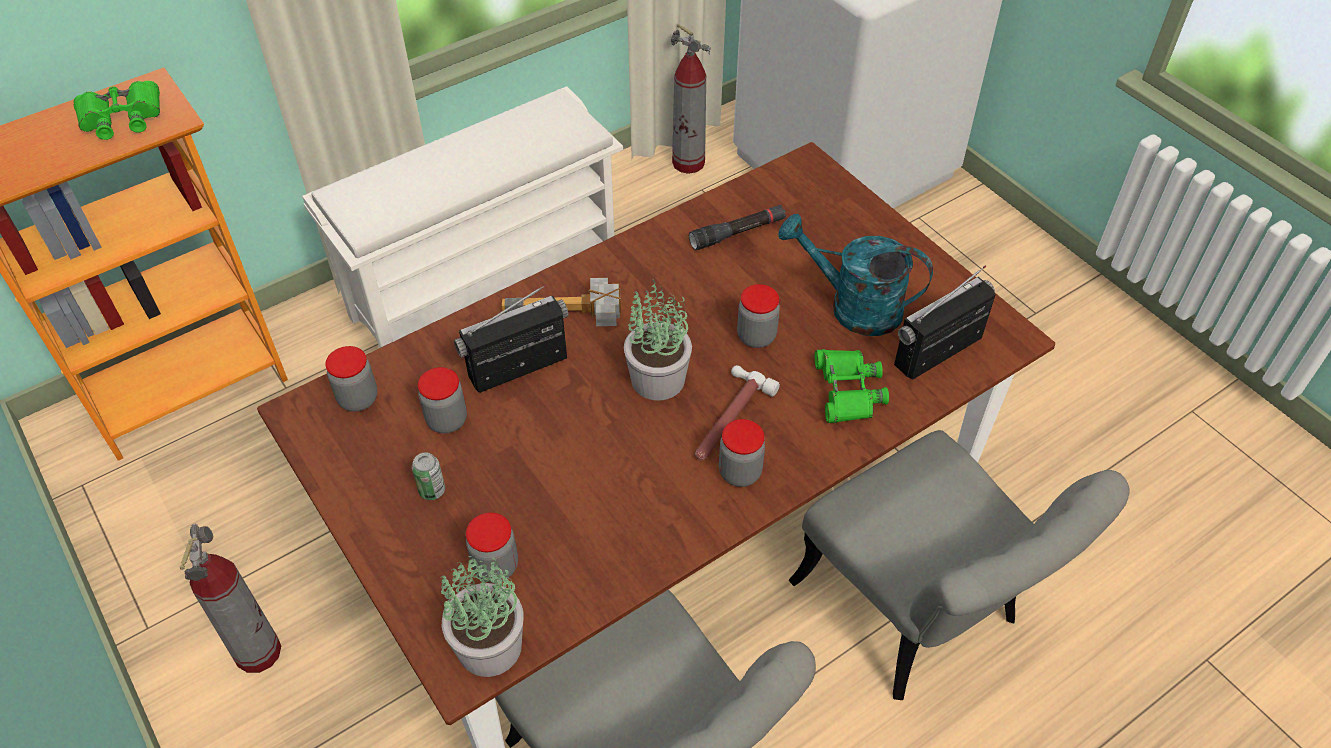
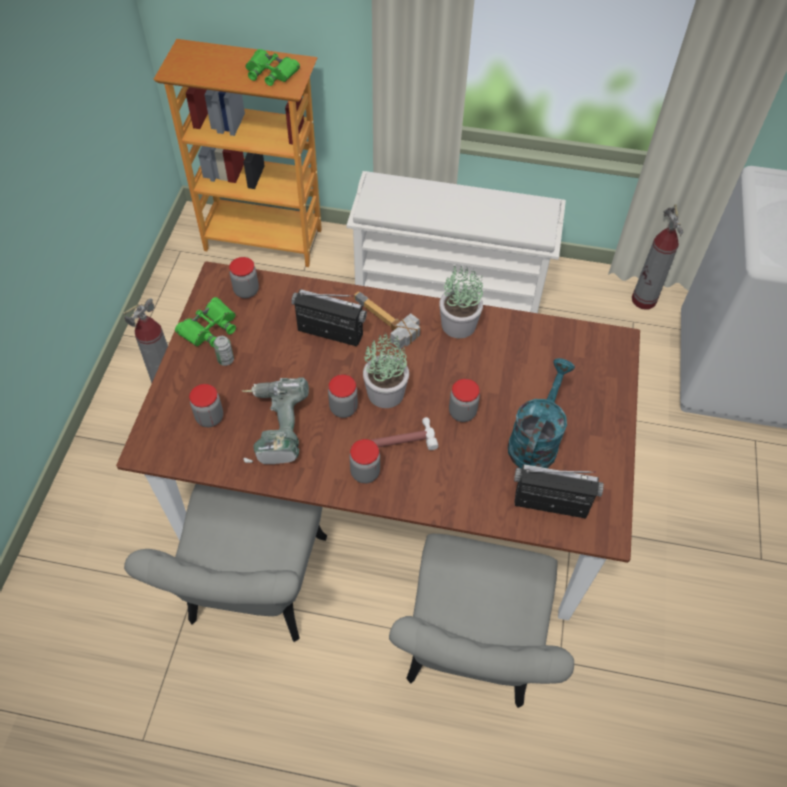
camera: 45 degrees right, 5 degrees up
jar [418,367,467,433] -> jar moved to [328,375,358,418]
potted plant [441,556,524,677] -> potted plant moved to [439,266,483,338]
black flashlight [689,205,786,250] -> none
turquoise watering can [778,214,933,336] -> turquoise watering can turned 45 degrees clockwise [508,358,575,469]
green binoculars [815,349,889,423] -> green binoculars moved to [175,297,236,347]
none -> power drill [242,377,309,464]

